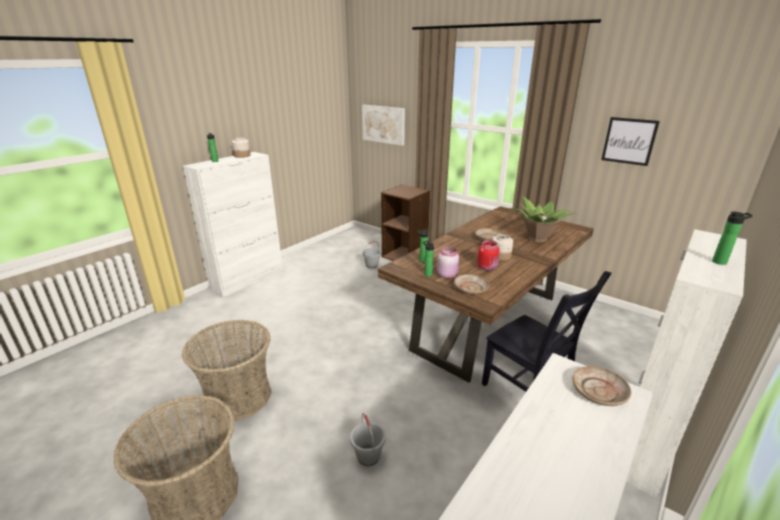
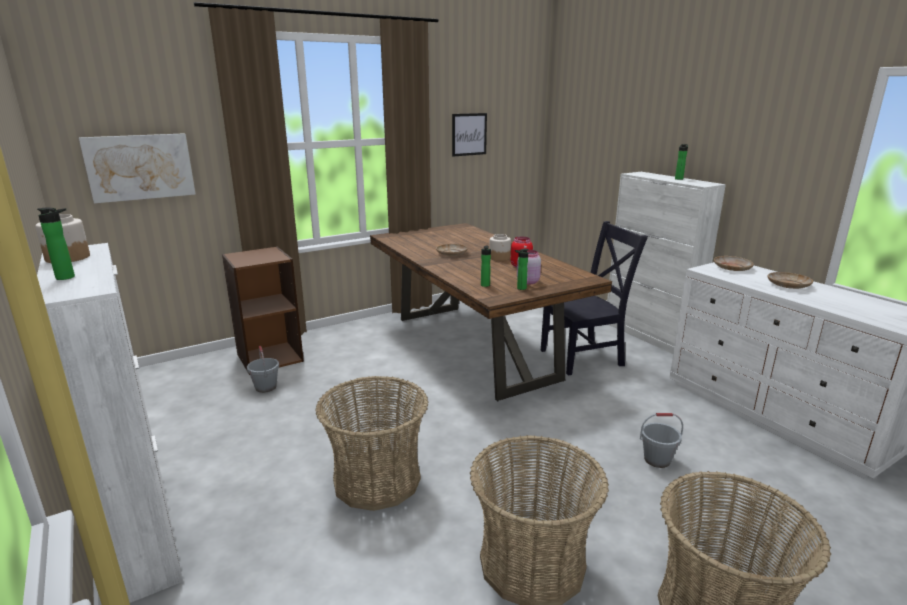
camera: 70 degrees left, 5 degrees down
beige plate [454,274,490,294] -> beige plate moved to [768,272,813,289]
potted plant [510,196,577,242] -> none
none -> basket [315,376,428,511]

